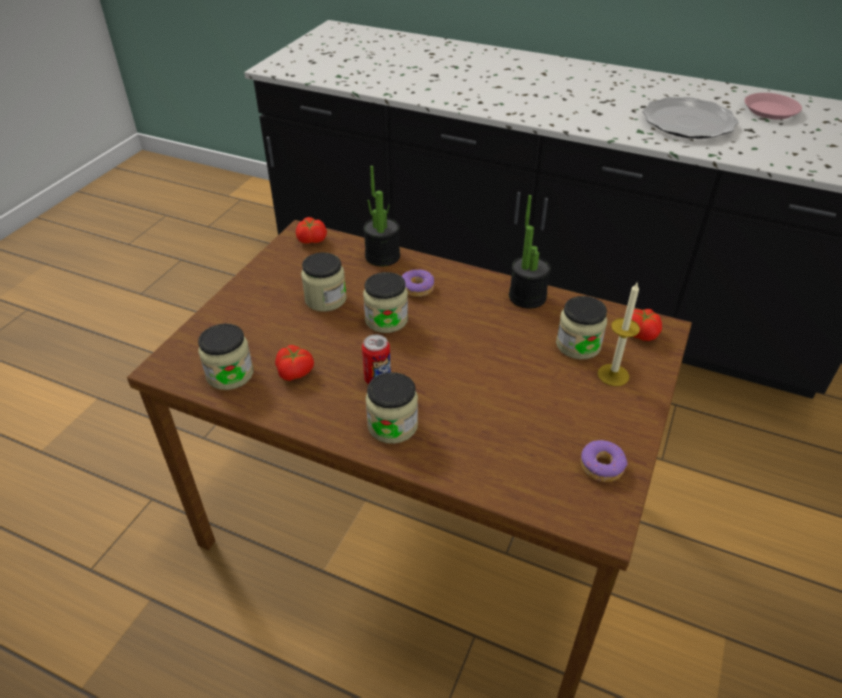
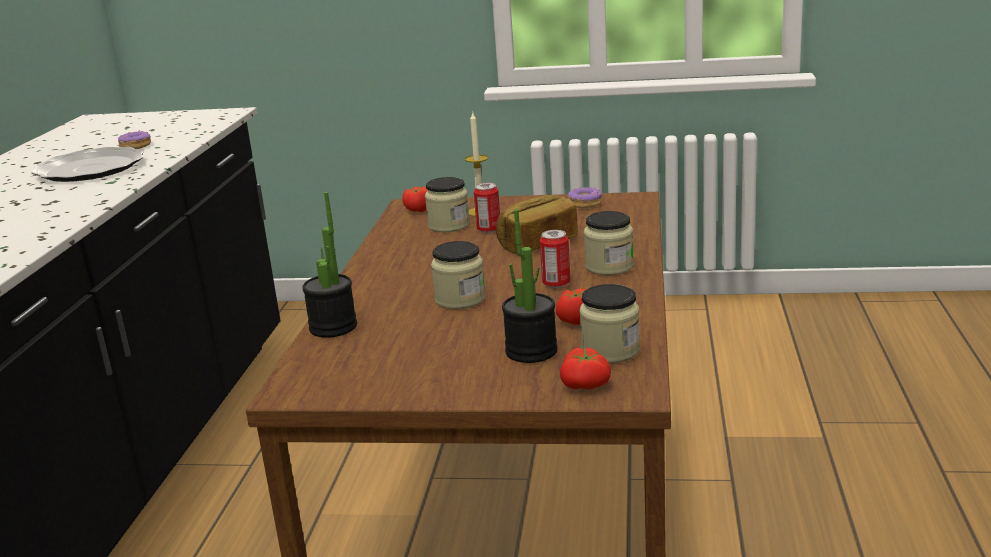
camera: 105 degrees left, 20 degrees down
tomato [296,217,327,243] -> tomato moved to [560,348,611,390]
jar [301,252,347,312] -> none
donut [401,269,434,297] -> donut moved to [118,131,151,149]
potted plant [509,195,551,309] -> potted plant moved to [502,209,558,363]
pink plate [745,93,802,120] -> none
none -> can [474,183,500,233]
none -> bread [496,195,578,254]

